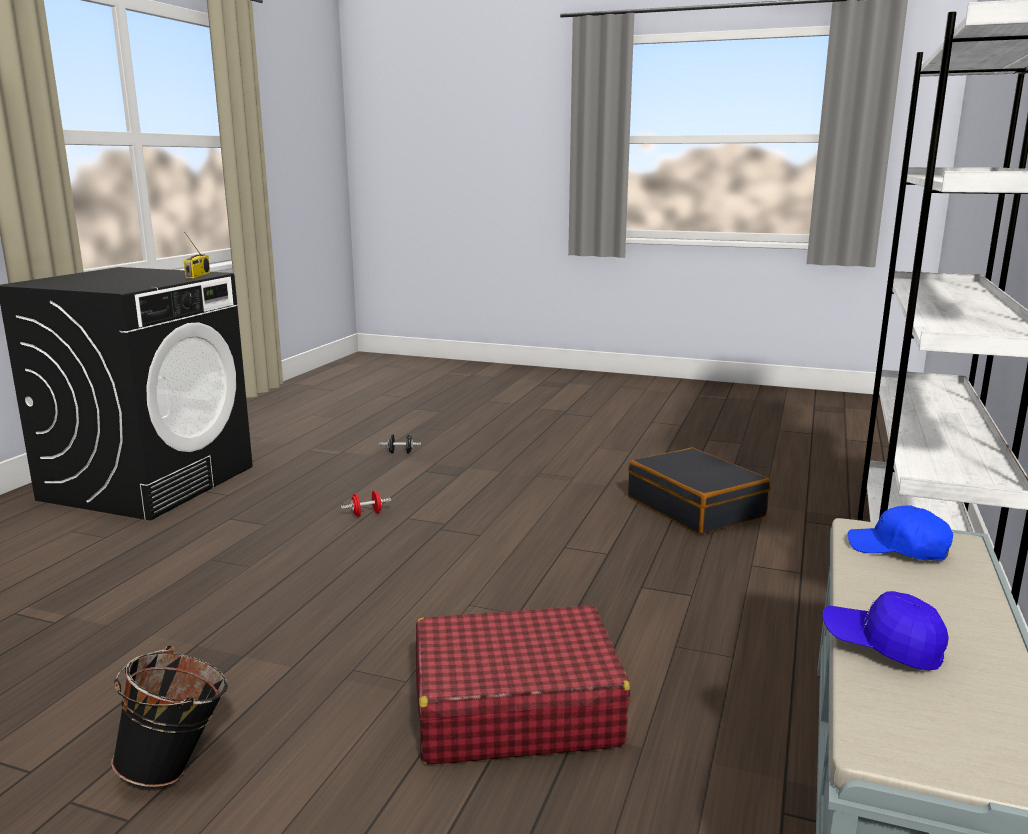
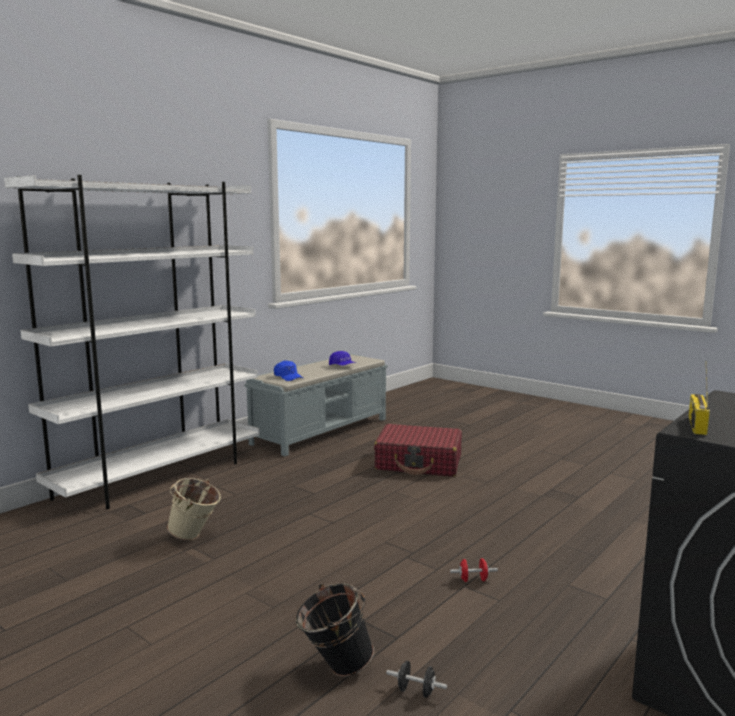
camera: 160 degrees left, 5 degrees down
black bucket [112,646,228,787] -> black bucket moved to [296,584,374,677]
black suitcase [628,448,771,534] -> beige bucket [167,478,221,541]

